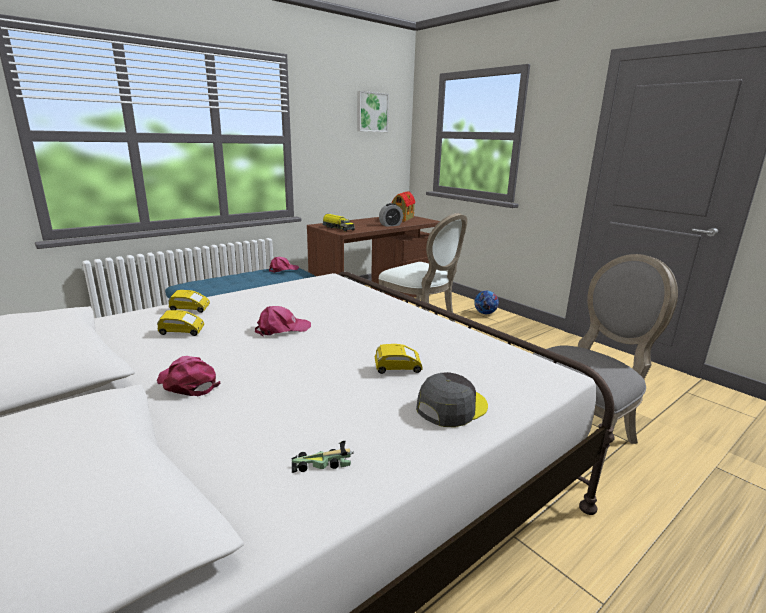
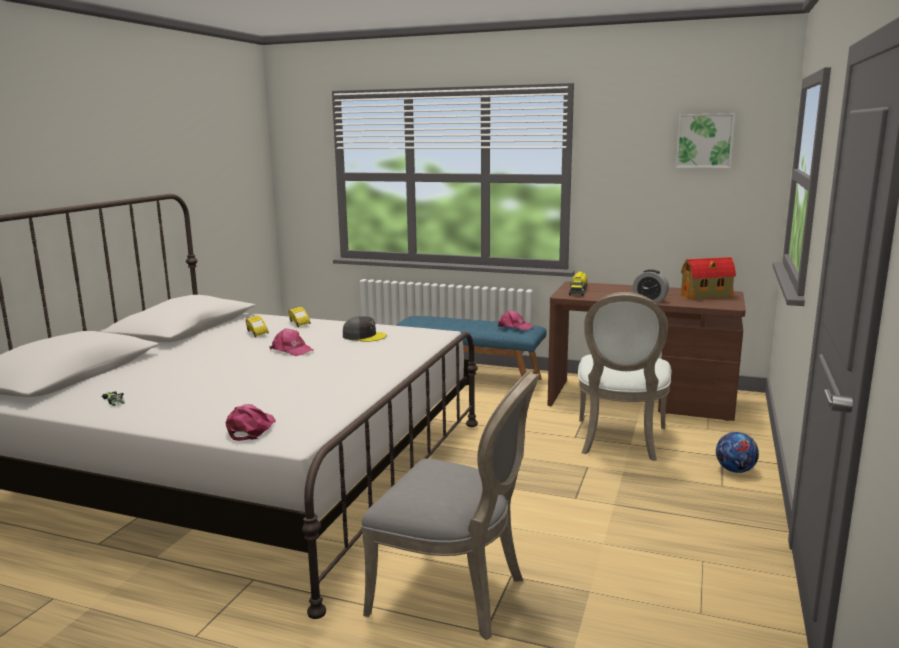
camera: 60 degrees right, 5 degrees down
pink cap [157,356,220,396] -> pink cap moved to [226,404,276,441]
yellow toy car [375,344,423,374] -> none
grey cap [416,372,488,427] -> grey cap moved to [343,316,387,342]

